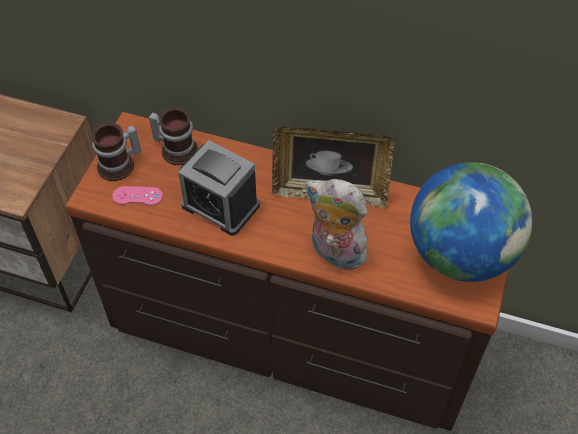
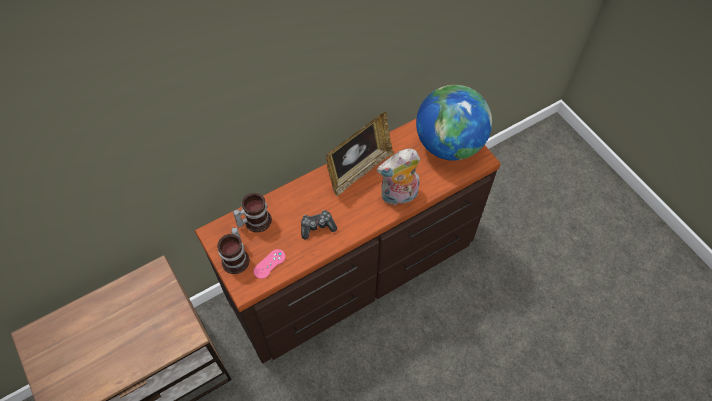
camera: 50 degrees left, 5 degrees up
alarm clock [178,140,260,236] -> game controller [301,210,337,239]

